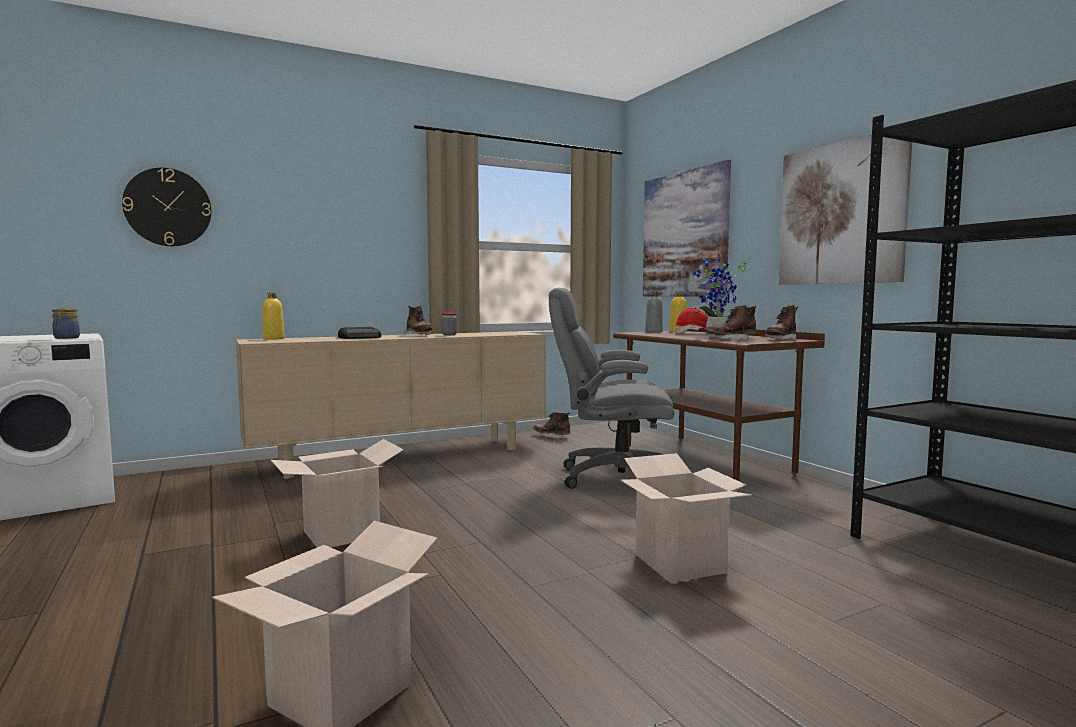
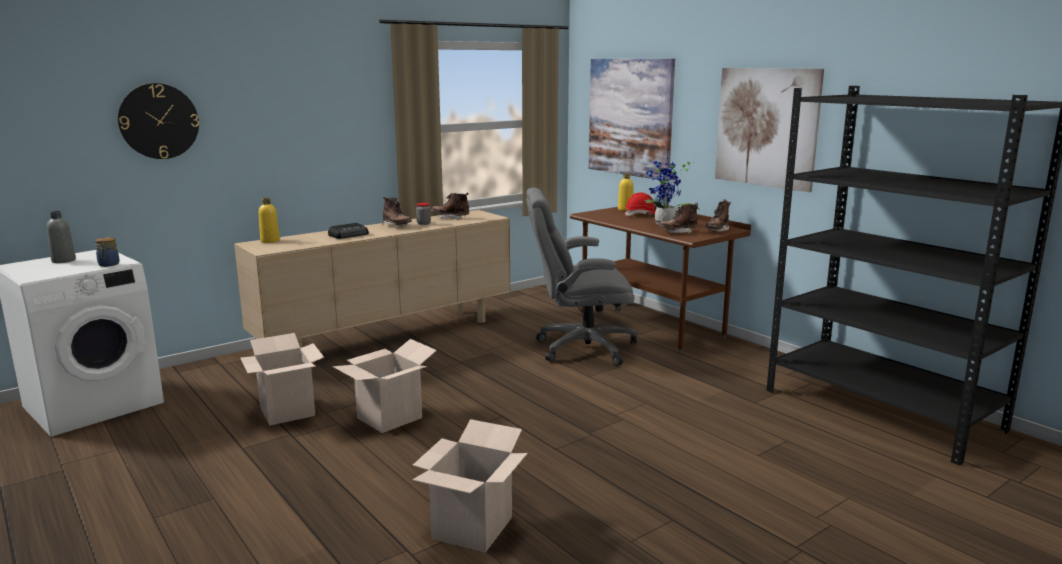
camera: 10 degrees left, 10 degrees up
brown boot [533,412,570,439] -> brown boot moved to [431,193,469,220]
cardboard box [620,453,752,583] -> cardboard box moved to [240,333,324,426]
grey bottle [645,291,663,333] -> grey bottle moved to [47,211,76,263]

